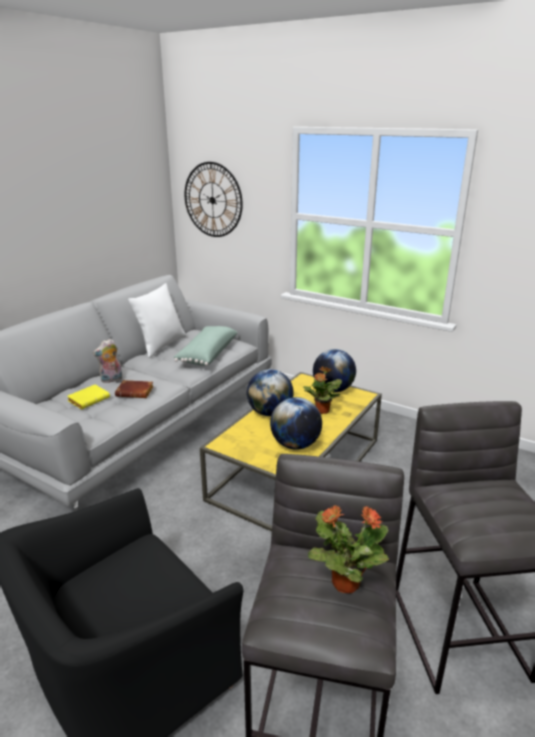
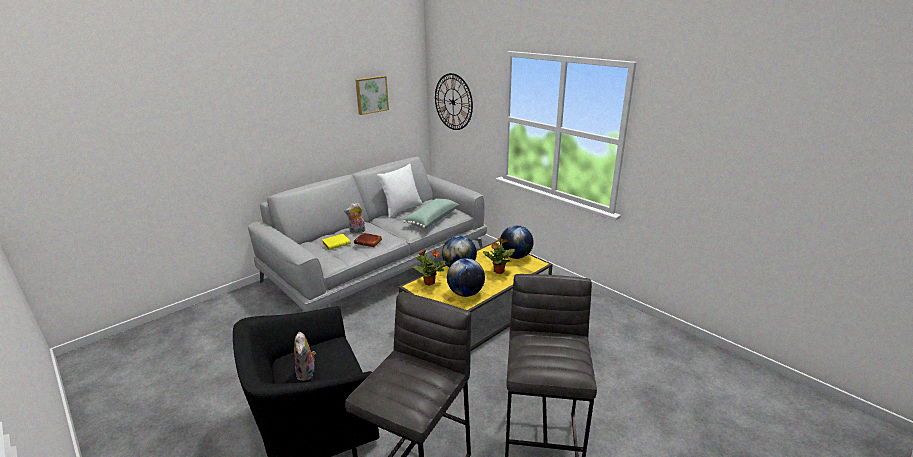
camera: 15 degrees right, 0 degrees up
potted plant [308,505,389,593] -> potted plant moved to [412,250,446,286]
none -> plush toy [294,332,316,381]
none -> picture [355,76,389,115]

